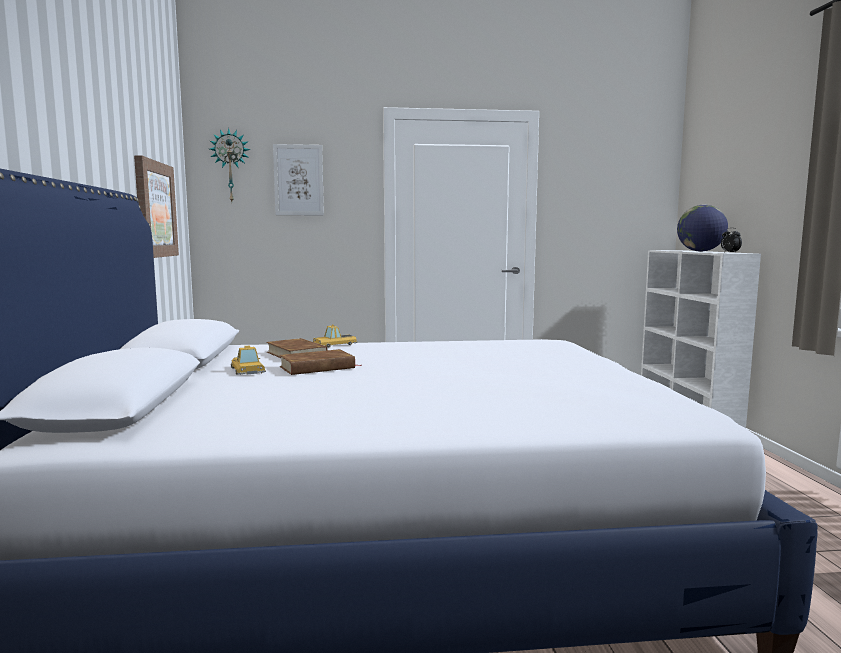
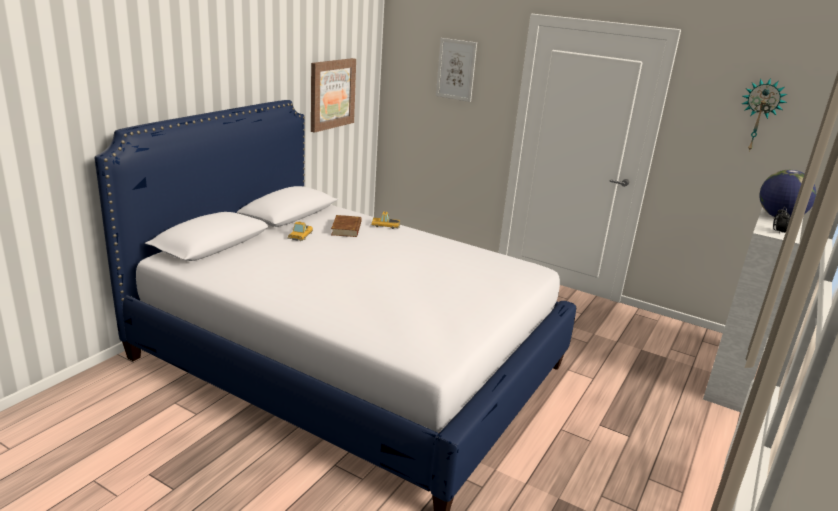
camera: 35 degrees right, 15 degrees up
wall clock [210,128,250,202] -> wall clock moved to [742,78,787,151]
brown book [279,349,362,375] -> none

